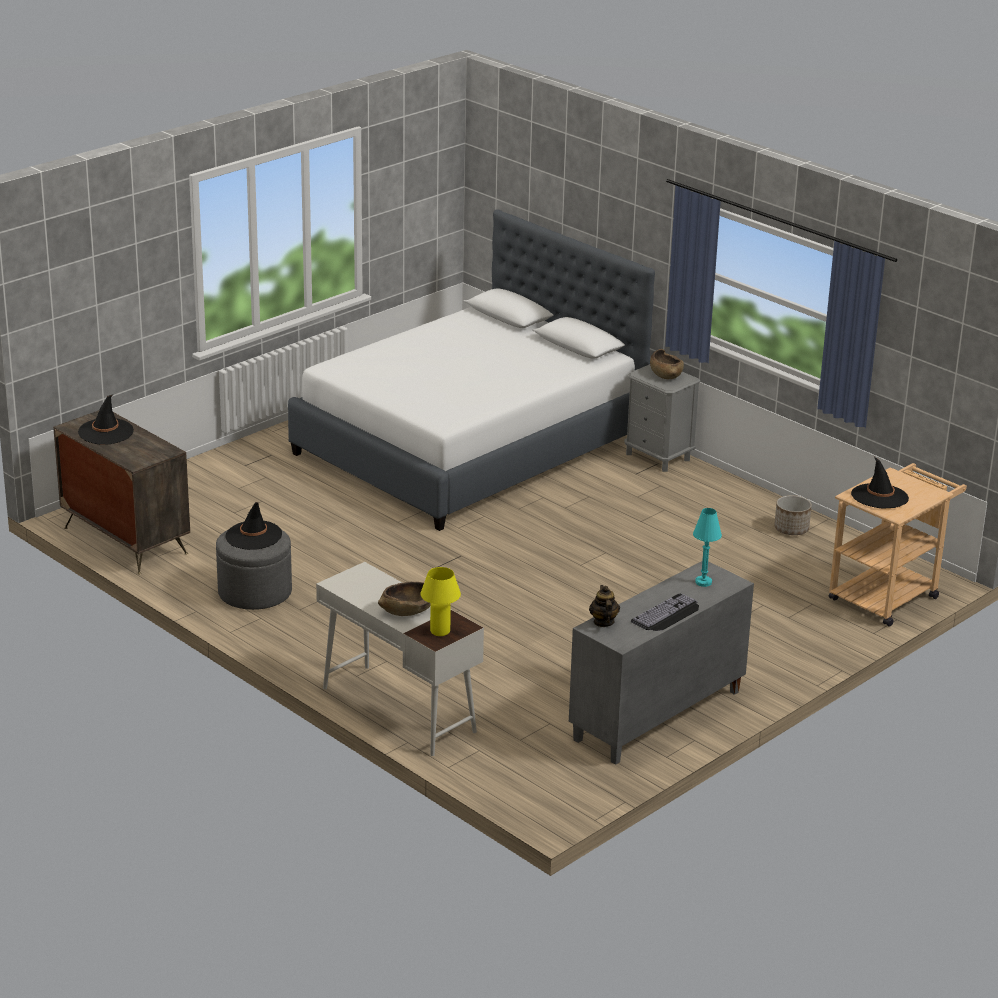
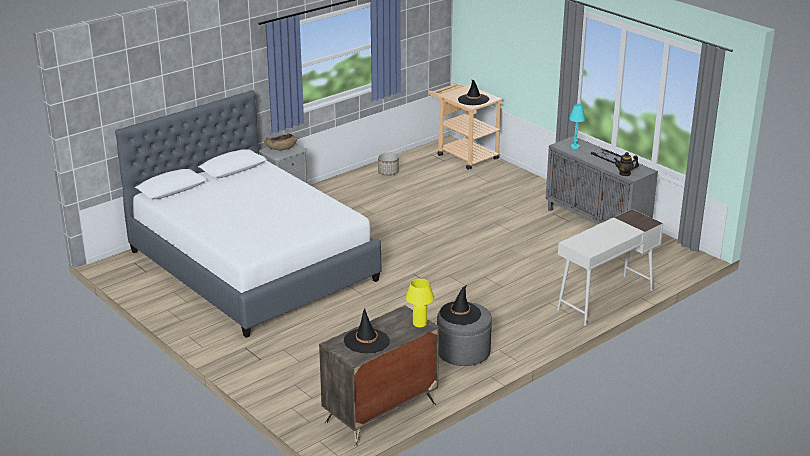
camera: 85 degrees left, 0 degrees up
brown bowl [378,582,431,616] -> none
yellow table lamp [420,567,461,636] -> yellow table lamp moved to [406,279,434,327]

